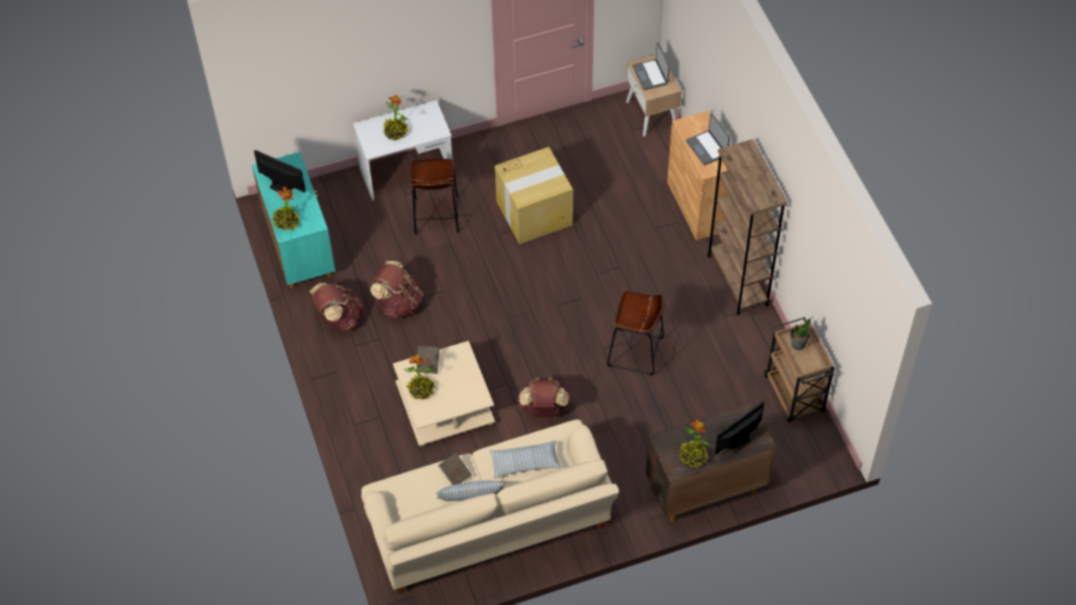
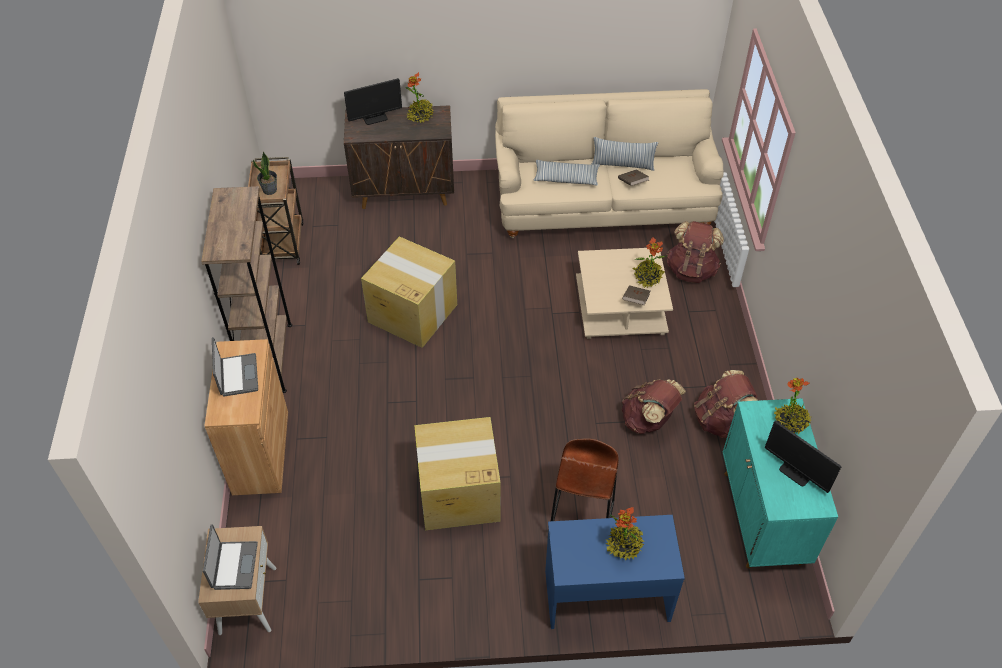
camera: 165 degrees left, 5 degrees down
white desk [353,100,453,201] -> blue desk [545,515,685,629]
brown backpack [518,377,572,417] -> brown backpack moved to [667,221,724,283]
brown stool [607,291,664,375] -> cardboard box [361,236,457,348]

